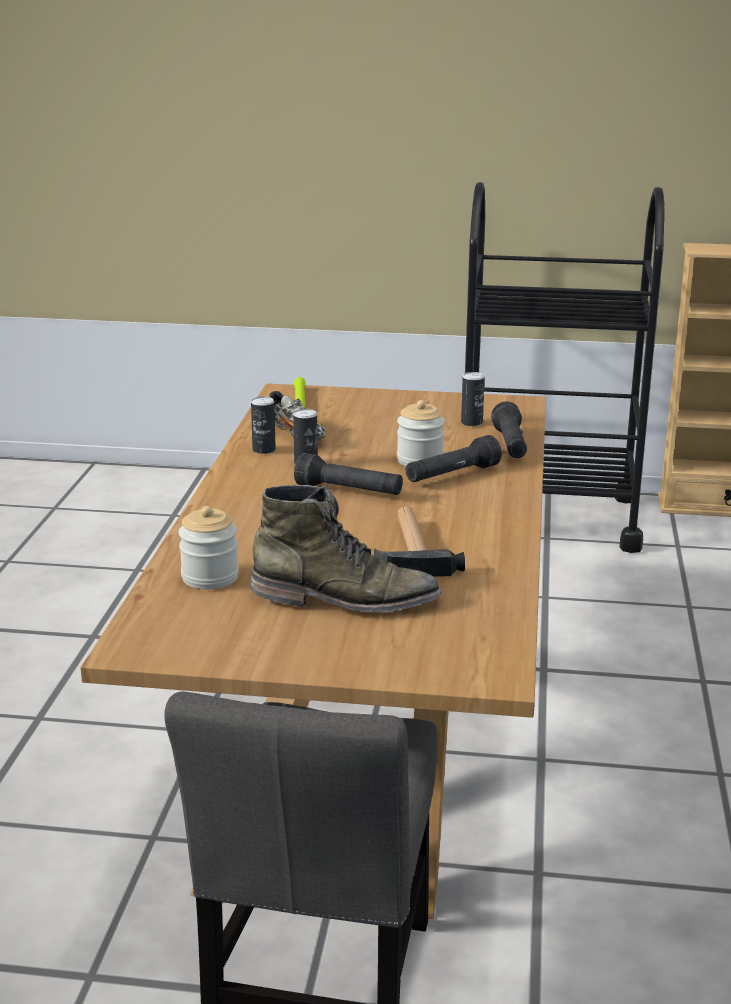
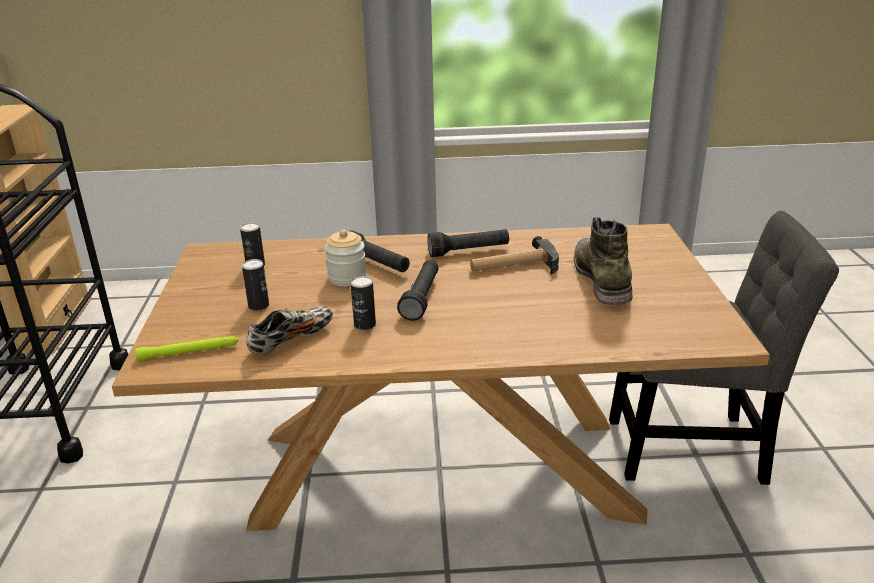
camera: 100 degrees left, 5 degrees up
jar [179,506,239,589] -> none
can [251,396,276,454] -> can moved to [242,259,269,311]
black flashlight [491,401,527,458] -> black flashlight moved to [427,229,509,257]

